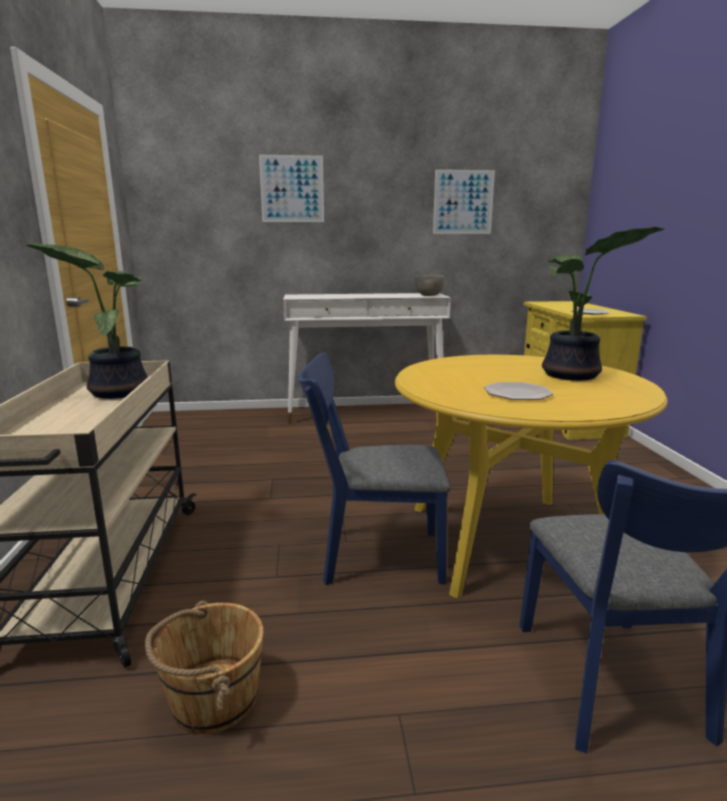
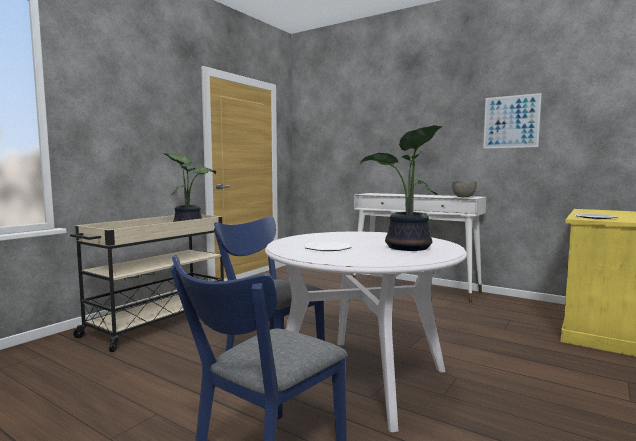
camera: 40 degrees right, 10 degrees down
brown bucket [145,601,264,734] -> none
picture [259,155,324,222] -> none
yellow dining table [395,355,668,598] -> white dining table [265,232,467,432]

